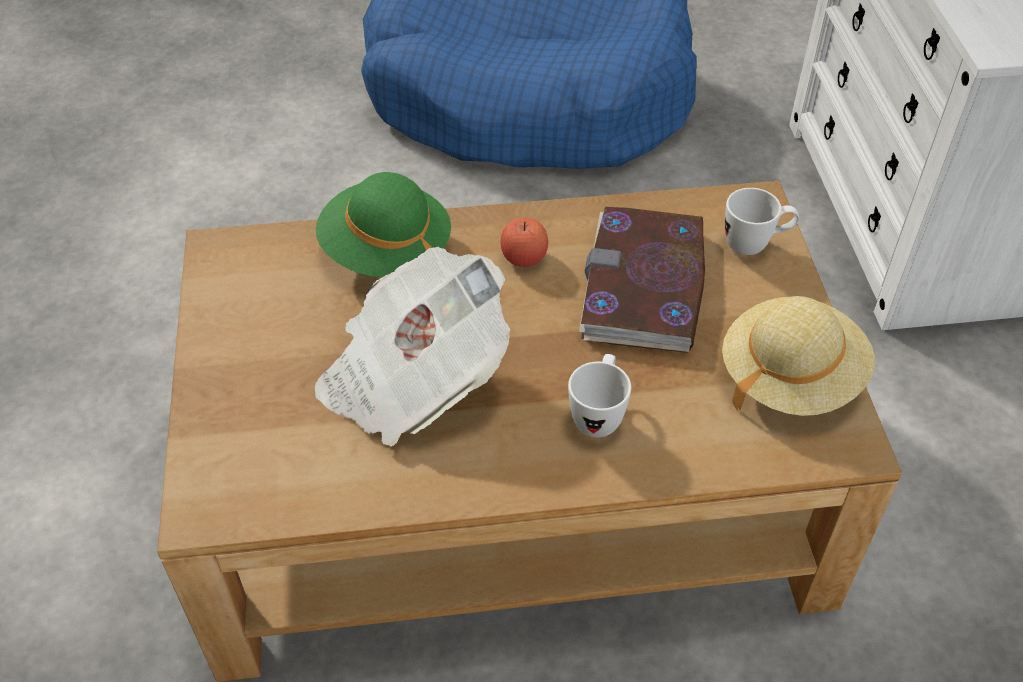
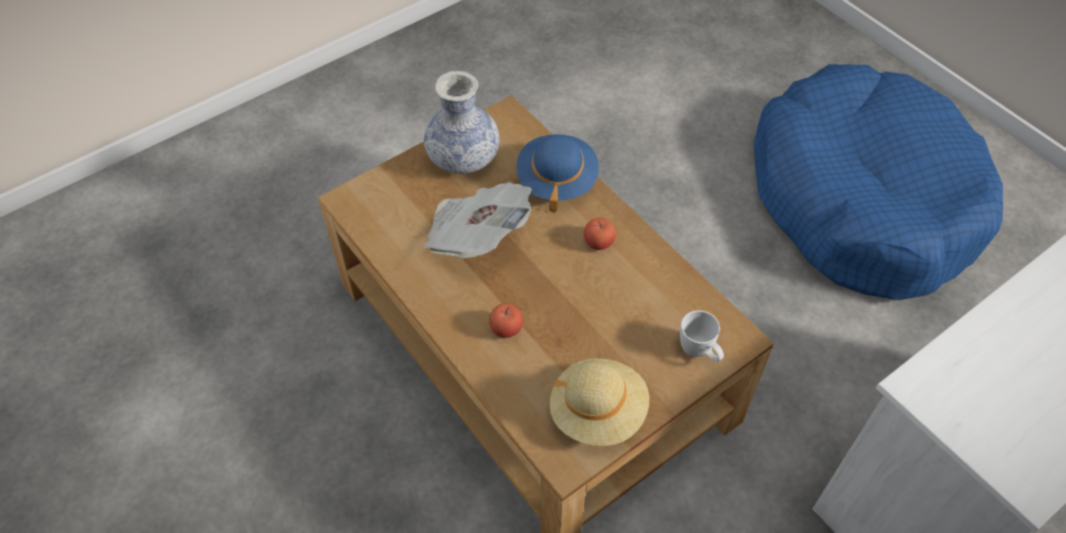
camera: 60 degrees right, 5 degrees up
green hat [316,172,451,277] -> blue hat [516,134,599,213]
white mug [568,354,631,438] -> apple [489,303,523,338]
book [579,207,705,353] -> none
none -> vase [424,71,499,174]

